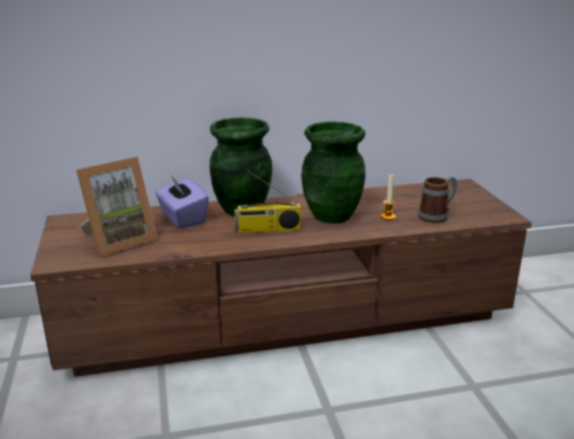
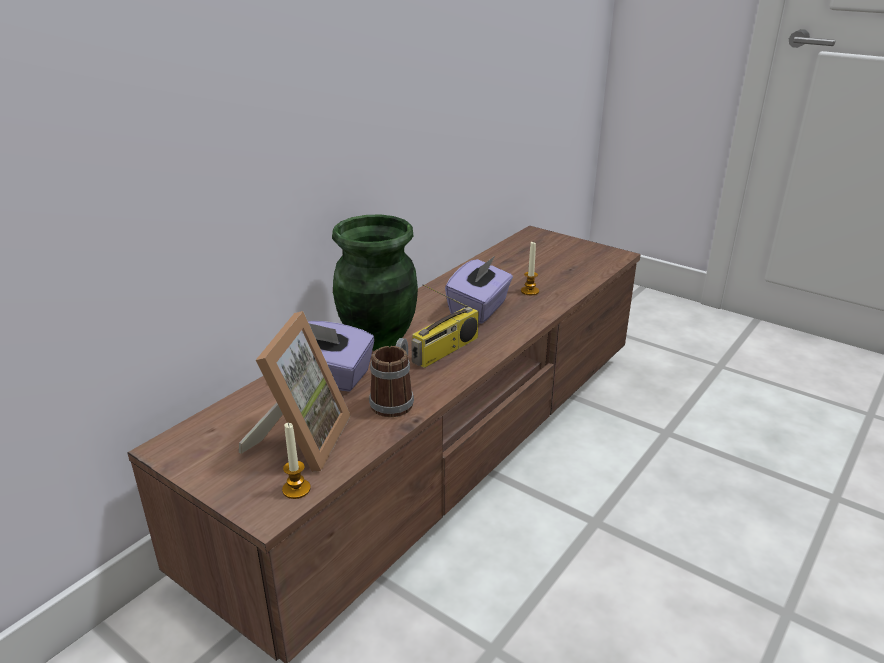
camera: 40 degrees left, 5 degrees up
green vase [301,122,366,224] -> purple tissue box [445,256,513,324]
mug [418,176,457,223] -> mug moved to [369,338,414,417]
none -> candle [282,422,311,499]

